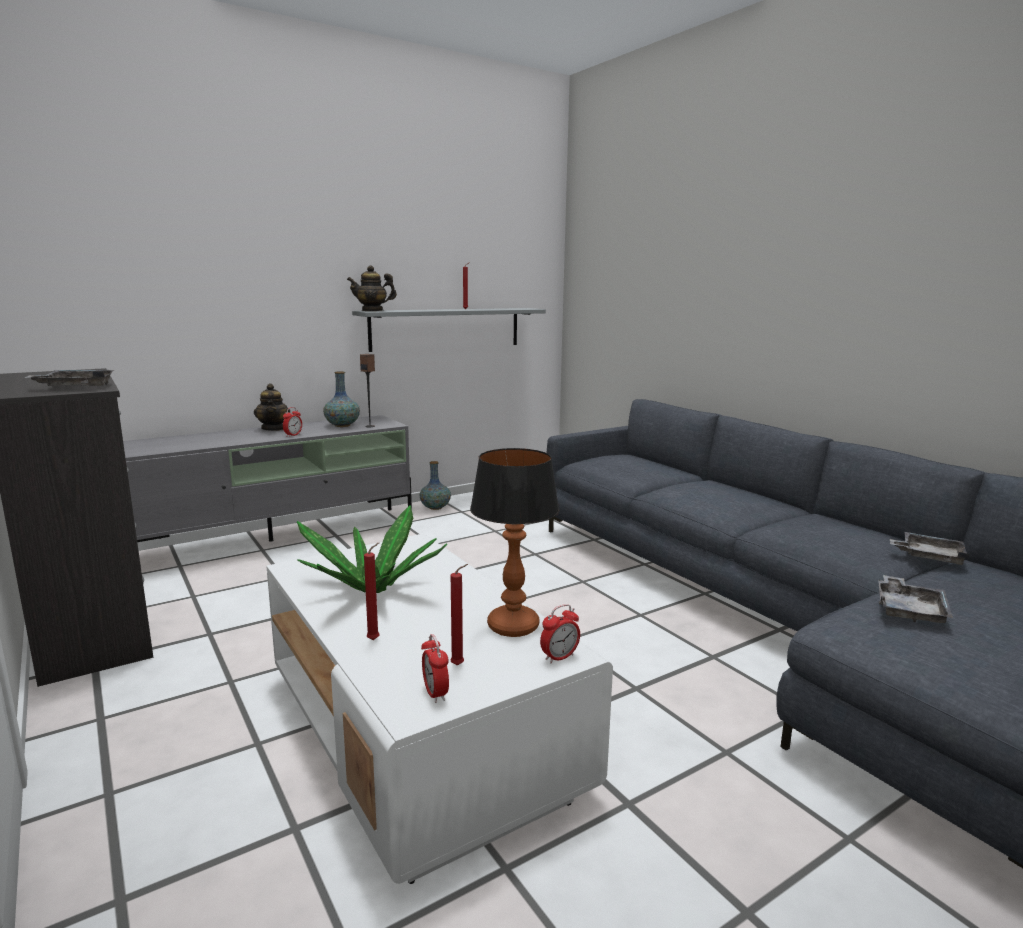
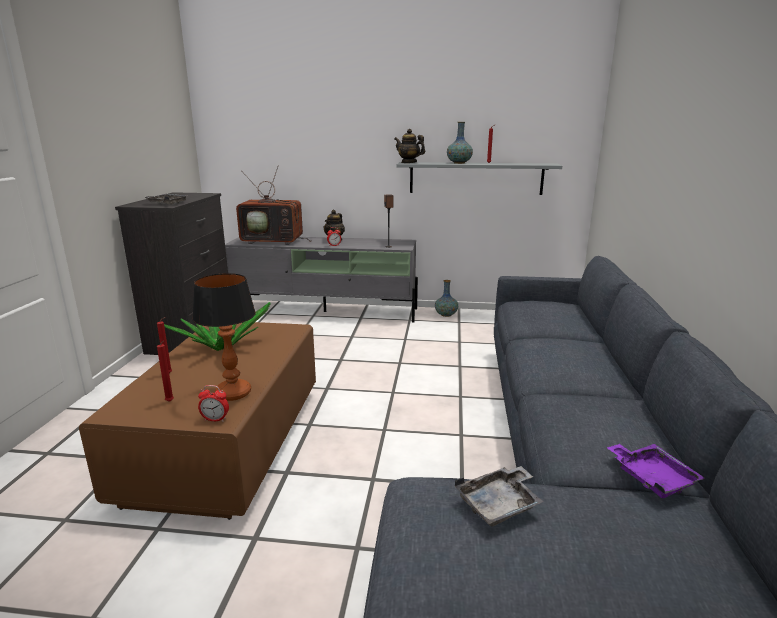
camera: 40 degrees right, 5 degrees up
white coffee table [266,534,613,884] -> brown coffee table [79,322,316,520]
vase [323,371,360,427] -> vase moved to [447,122,473,164]
alarm clock [421,634,449,703] -> none
grey tray [890,532,969,565] -> purple tray [607,444,705,498]
none -> television [236,165,311,245]

